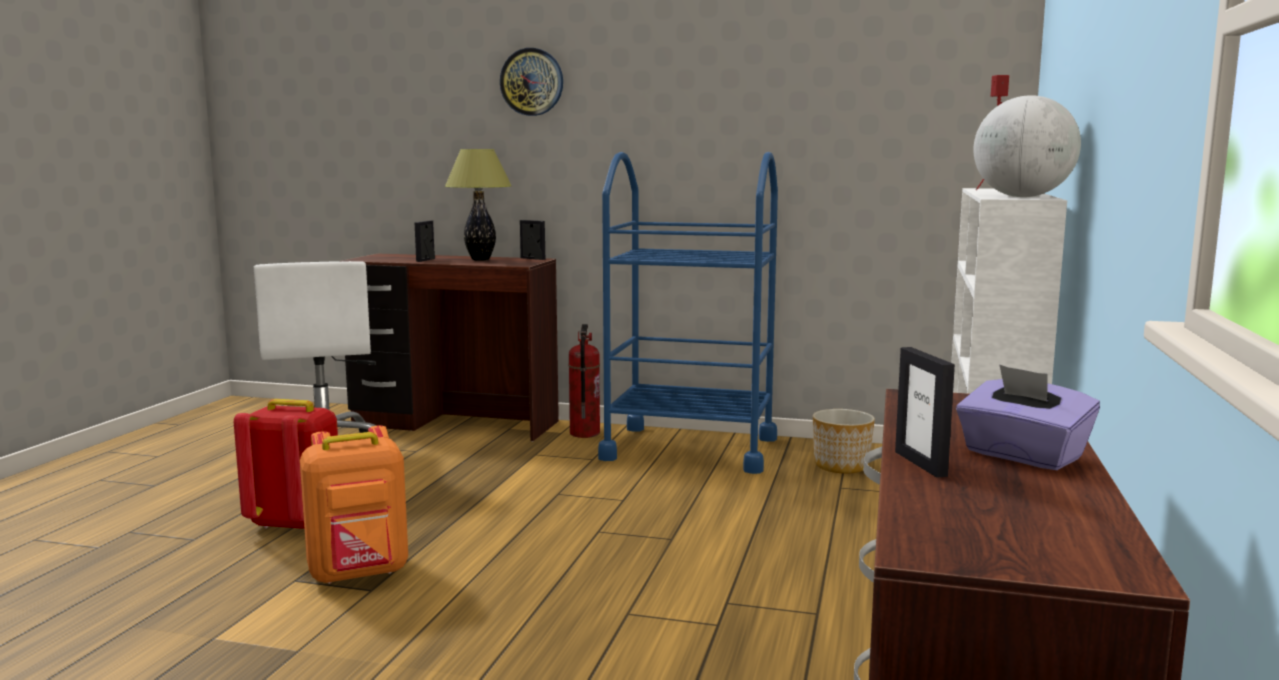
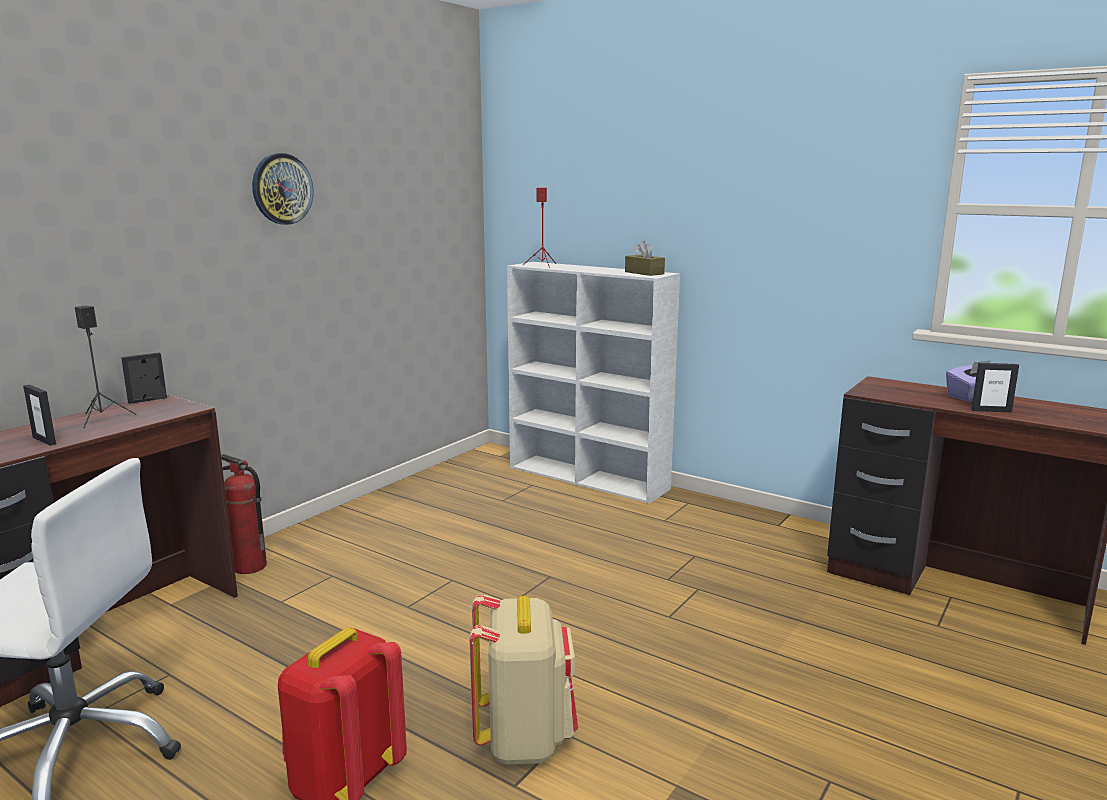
camera: 70 degrees left, 5 degrees up
orange backpack [300,425,408,584] -> beige backpack [469,594,578,765]
table lamp [445,149,512,261] -> black speaker [75,305,137,428]
wall clock [500,48,563,116] -> wall clock moved to [252,153,313,225]
blue cart [598,152,778,474] -> none
planter [813,409,875,474] -> none
globe [974,95,1081,197] -> brown tissue box [625,241,665,276]

